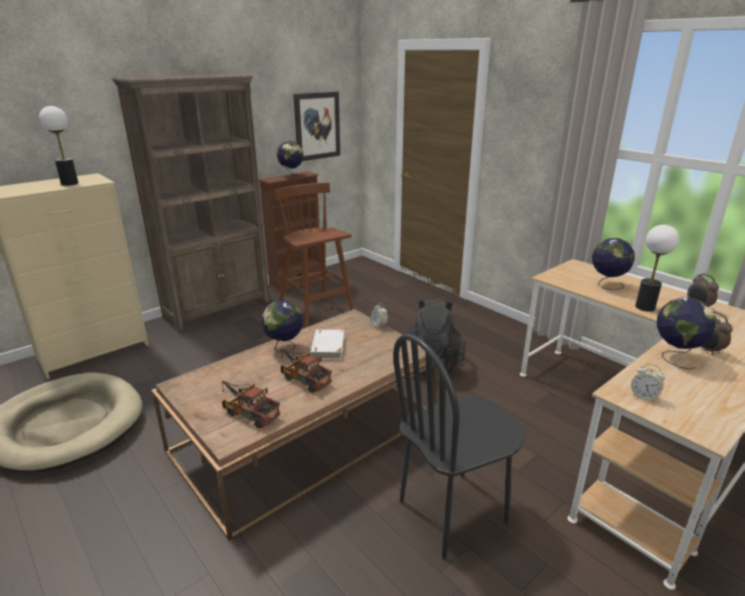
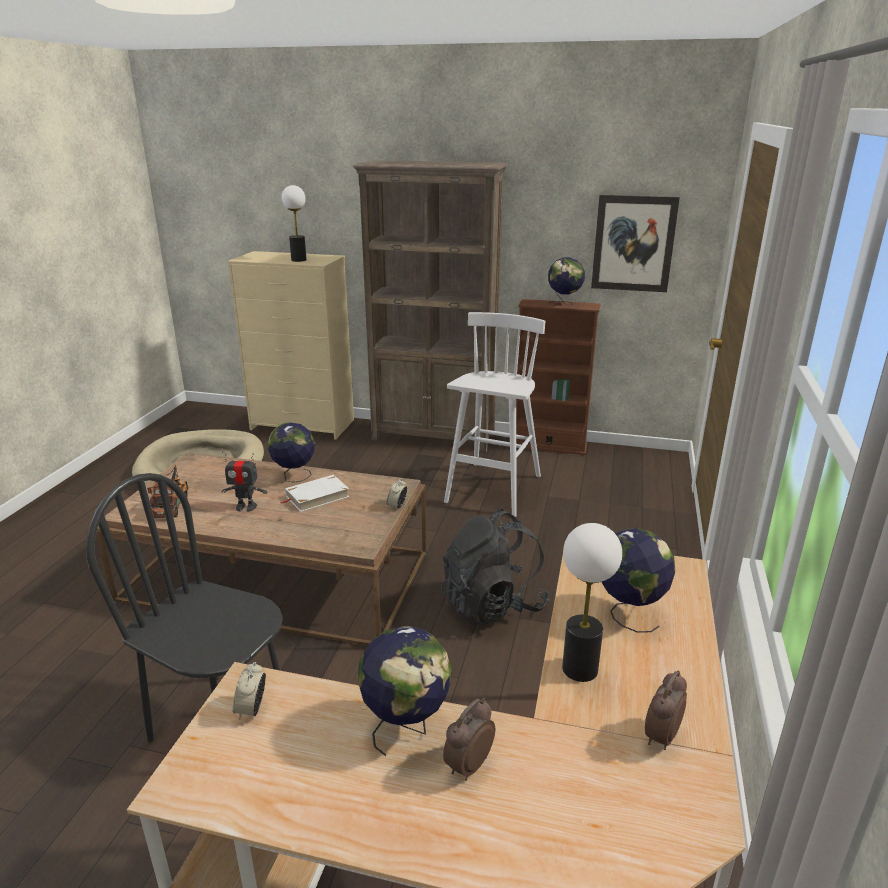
camera: 55 degrees right, 0 degrees up
brown stool [274,182,354,328] -> white stool [444,312,545,517]
toy truck [281,348,332,392] -> toy robot [222,451,267,512]

